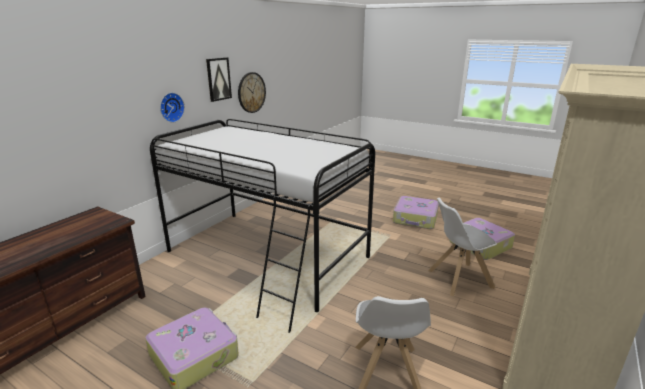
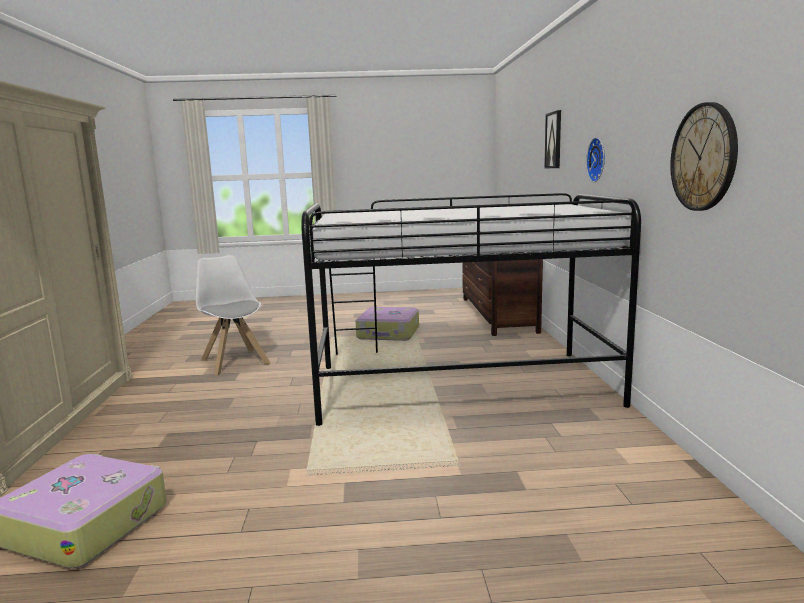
camera: 145 degrees right, 10 degrees down
picture [206,57,232,102] -> picture moved to [544,110,561,168]
suitcase [393,196,439,229] -> none
chair [428,198,497,296] -> none

